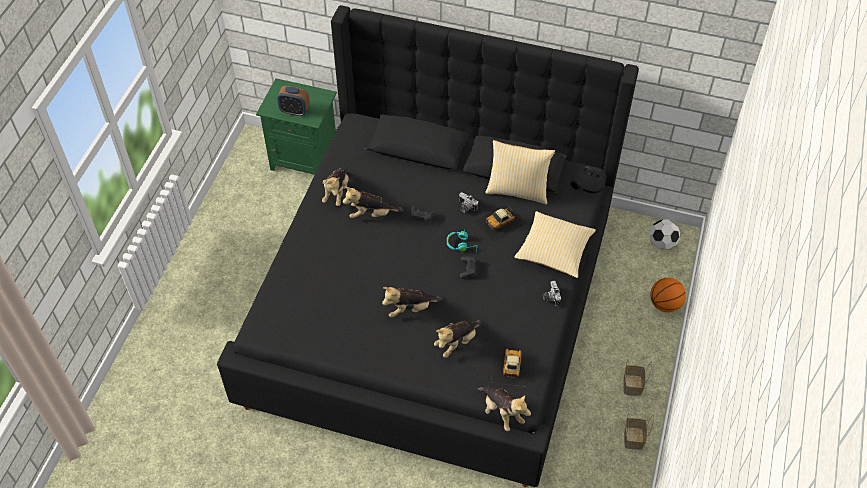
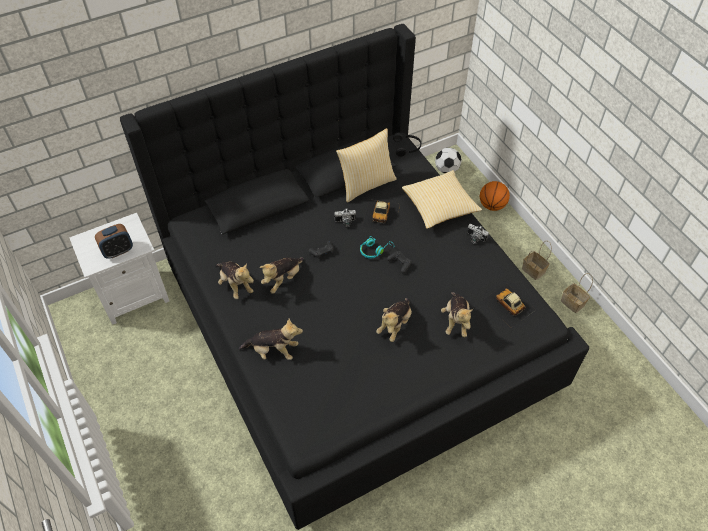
camera: 45 degrees left, 0 degrees up
green nightstand [256,78,337,175] -> white nightstand [69,213,169,325]
plush toy [477,387,531,431] -> plush toy moved to [239,318,303,360]

